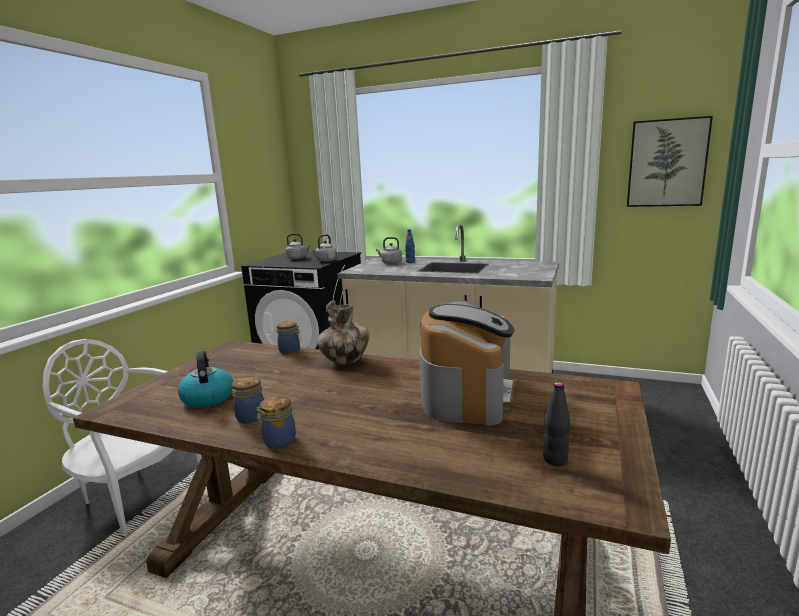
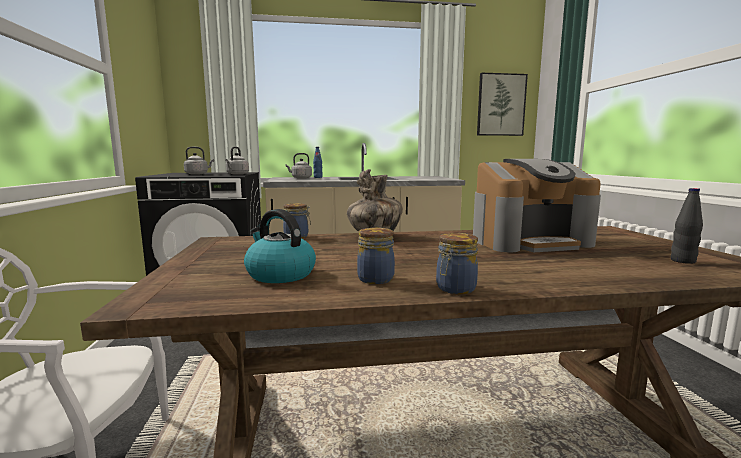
camera: 30 degrees left, 5 degrees down
coffee machine [420,300,515,425] -> coffee machine turned 90 degrees clockwise [473,159,601,252]

